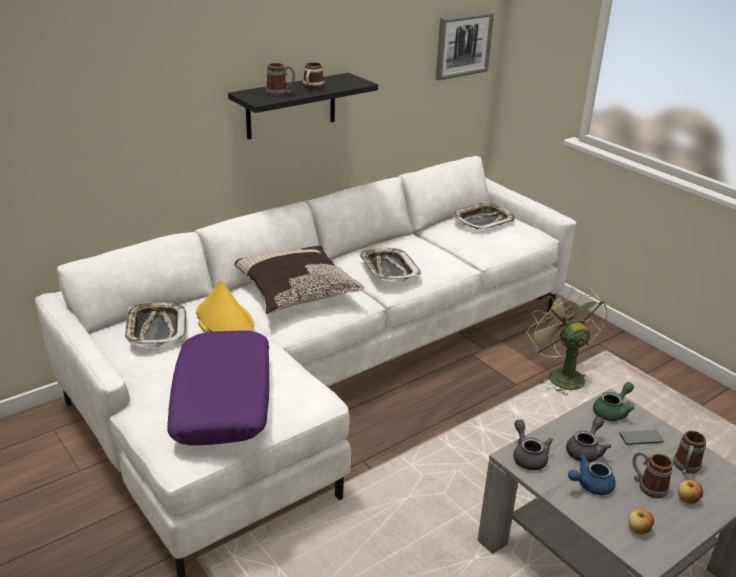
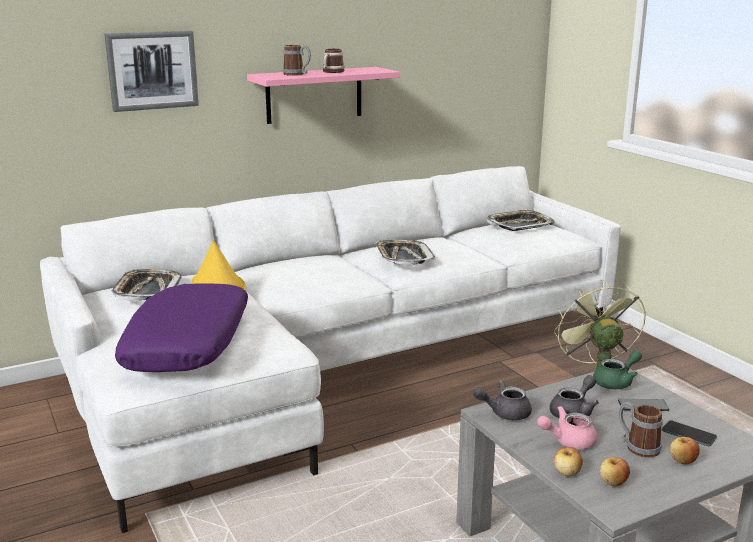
camera: 10 degrees right, 10 degrees down
black shelf [228,73,378,139] -> pink shelf [247,67,400,124]
pillow [234,246,364,314] -> none
picture [436,11,494,80] -> picture moved to [104,31,199,112]
grey teapot [513,419,553,470] -> grey teapot turned 90 degrees counterclockwise [473,380,532,420]
blue teapot [568,454,616,495] -> pink teapot [537,406,597,449]
mug [673,430,706,474] -> phone [662,420,717,446]
none -> apple [554,447,583,476]

